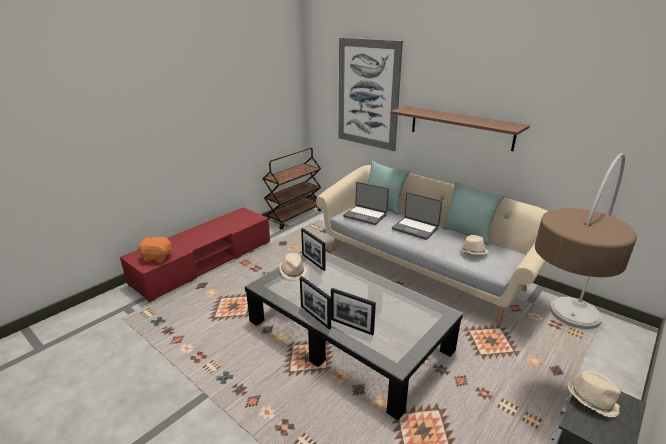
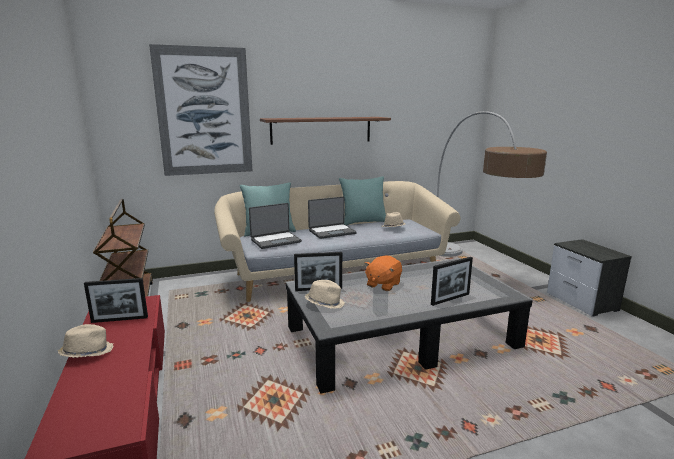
camera: 60 degrees left, 10 degrees down
orange plush toy [138,236,172,263] -> orange plush toy moved to [364,256,402,291]
picture frame [300,276,331,329] -> picture frame moved to [84,278,148,323]
beige hat [568,371,621,418] -> beige hat moved to [58,324,113,358]

